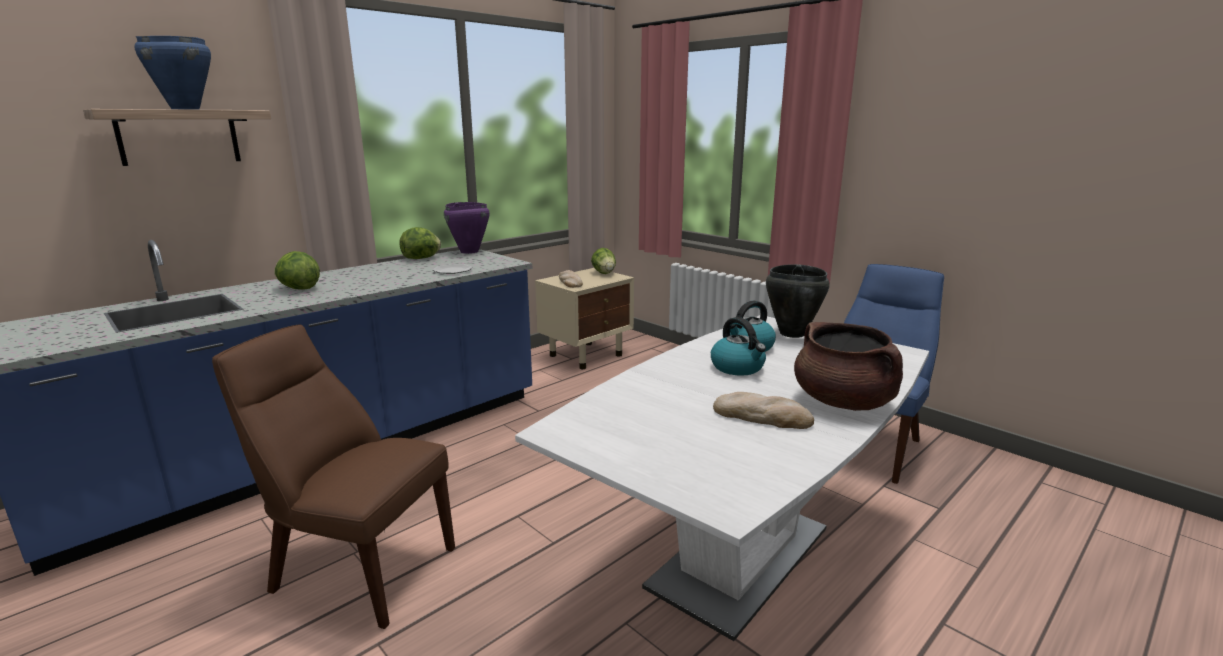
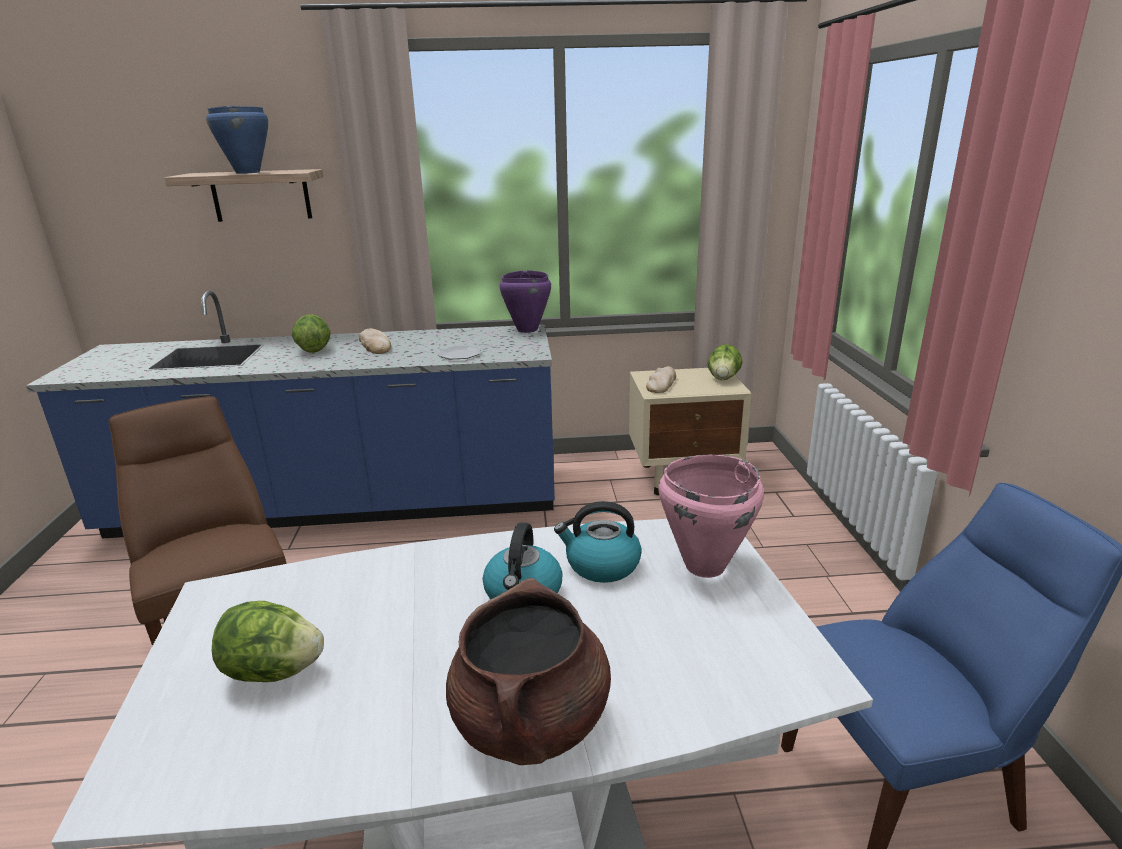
camera: 40 degrees right, 5 degrees up
lettuce [399,227,441,259] -> lettuce moved to [212,601,324,682]
bread [713,392,814,429] -> bread moved to [359,328,391,354]
black cooking pot [766,264,830,338] -> pink cooking pot [658,454,764,578]

